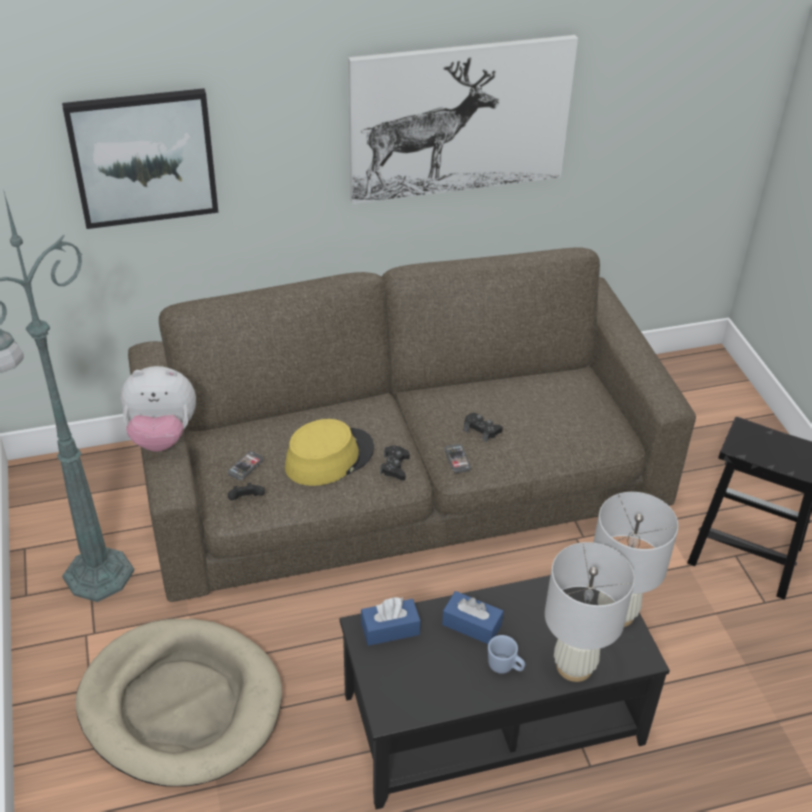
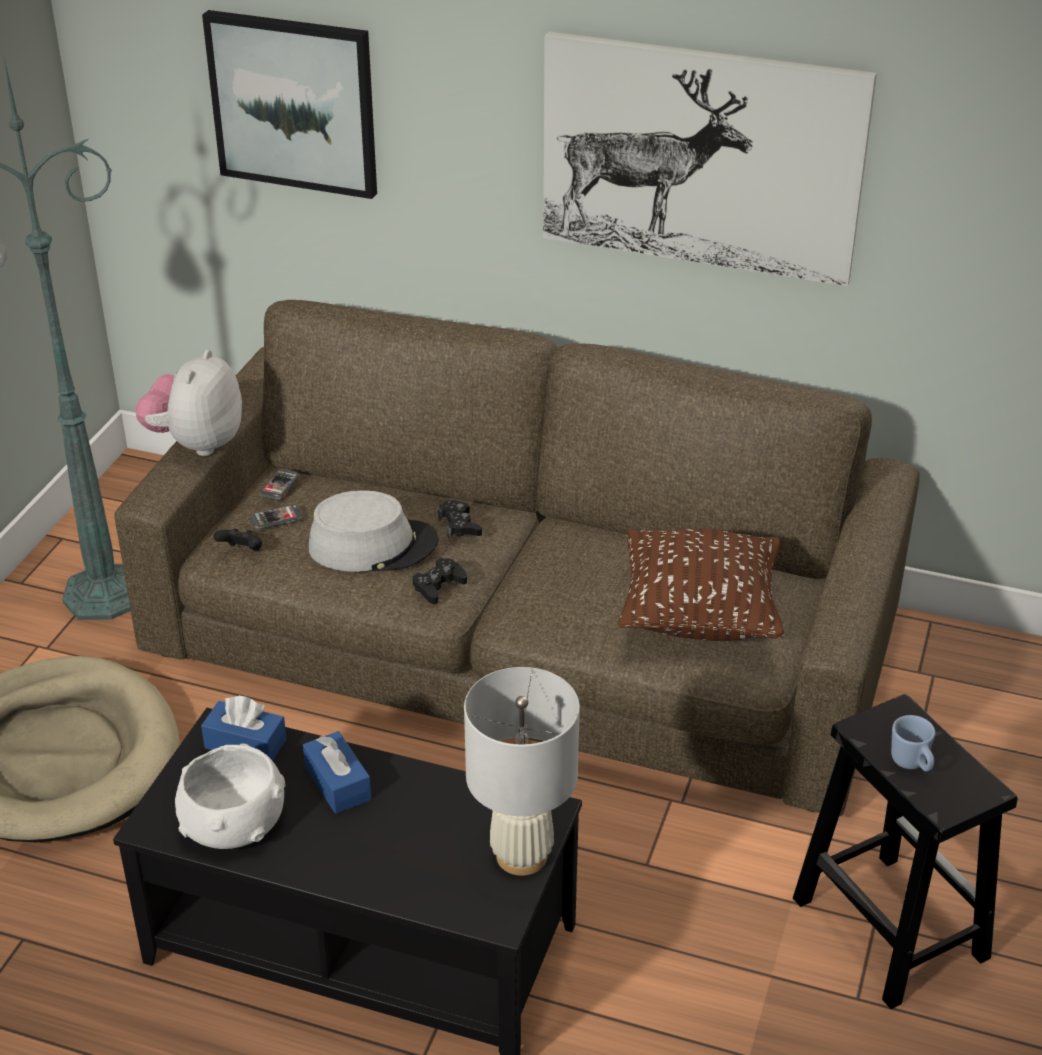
camera: 35 degrees right, 5 degrees down
plush toy [120,366,196,452] -> plush toy turned 75 degrees clockwise [135,350,242,456]
yellow hat [285,419,374,486] -> grey hat [308,490,439,572]
phone [444,444,471,473] -> phone moved to [259,469,300,501]
black game controller [464,413,503,442] -> black game controller moved to [438,500,482,539]
blue mug [488,635,525,674] -> blue mug moved to [891,715,935,772]
white table lamp [545,542,635,682] -> none
none -> white bowl [175,744,285,849]
none -> brown pillow [618,528,784,641]

